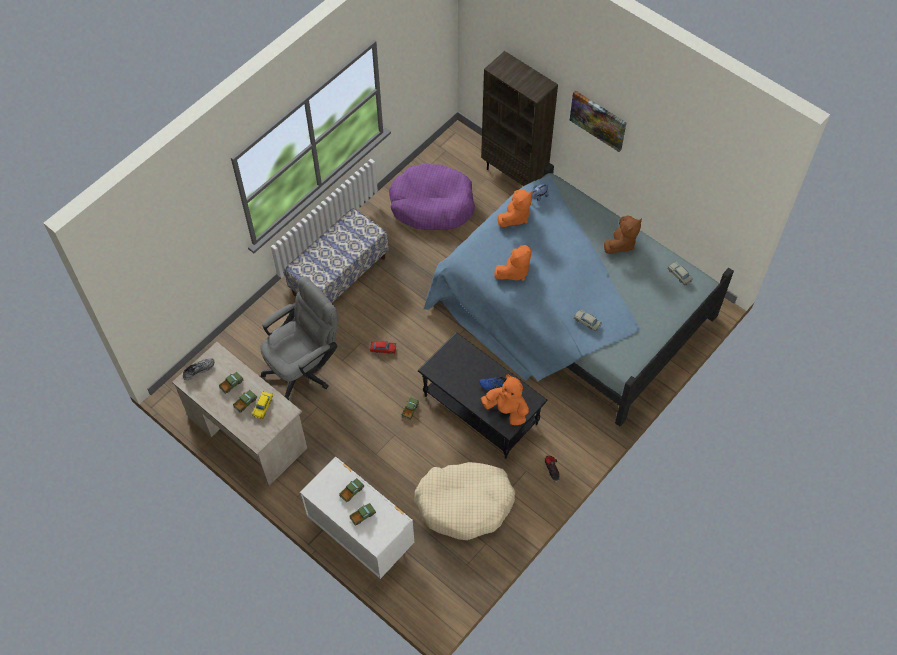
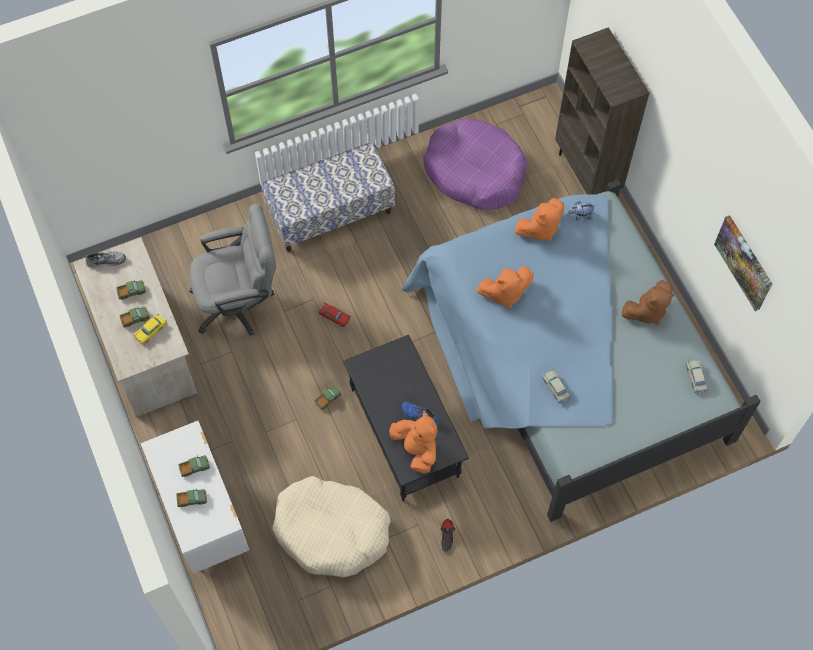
camera: 25 degrees right, 5 degrees up
picture [570,91,626,152] -> picture moved to [714,215,772,311]

